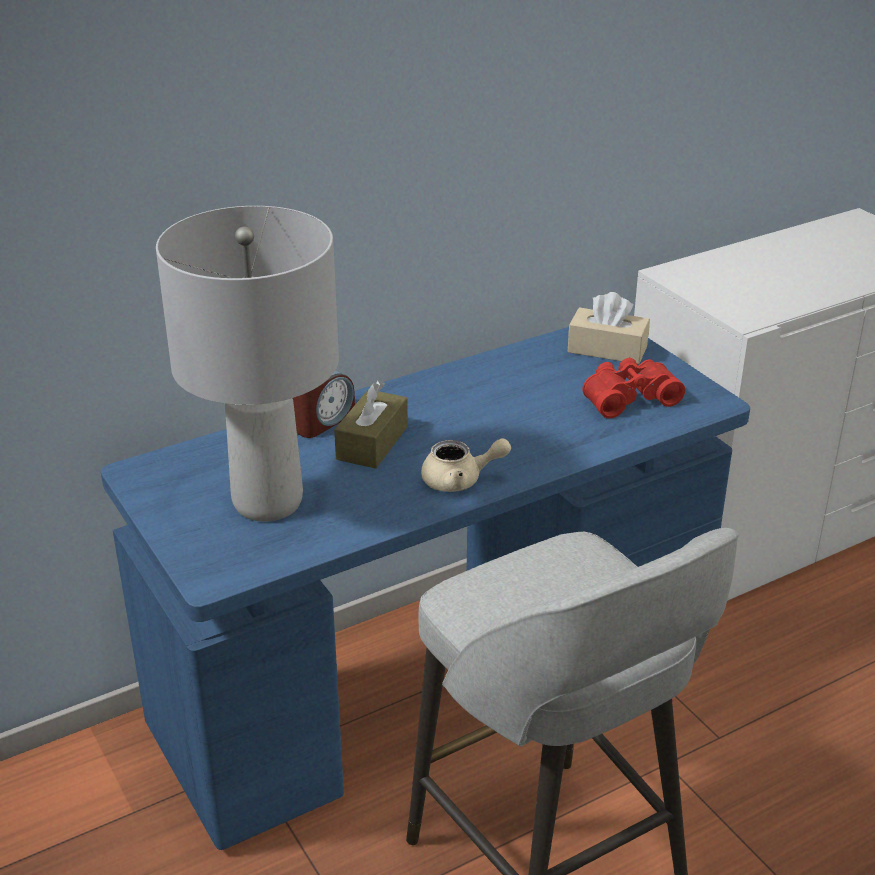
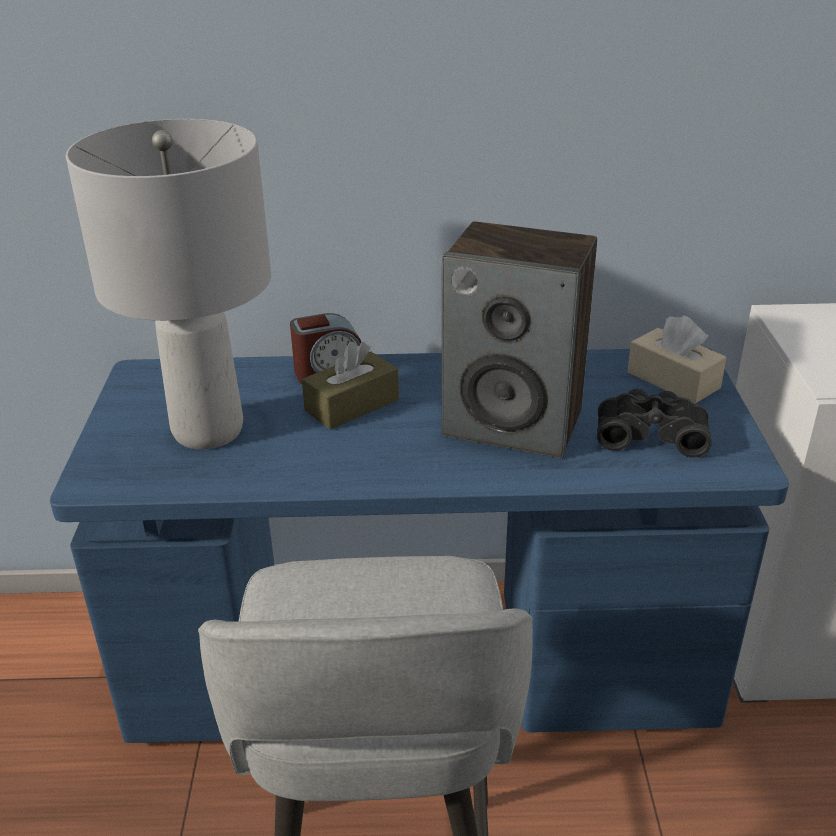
camera: 30 degrees right, 0 degrees up
beige teapot [421,438,511,492] -> none
red binoculars [582,358,685,418] -> black binoculars [597,389,712,458]
none -> speaker [442,222,597,458]

